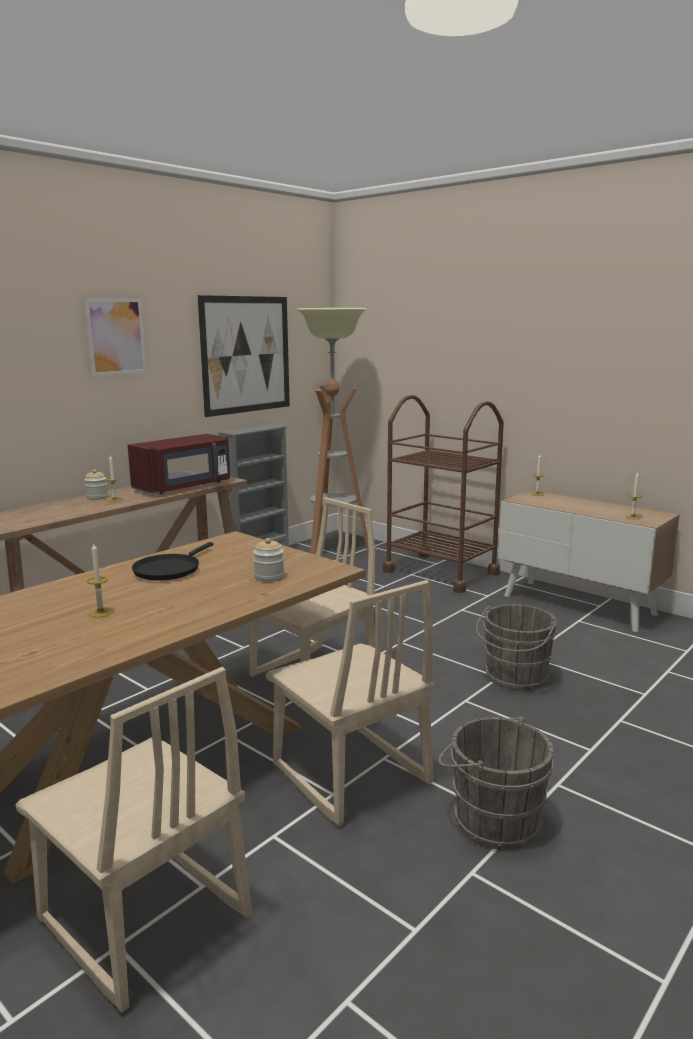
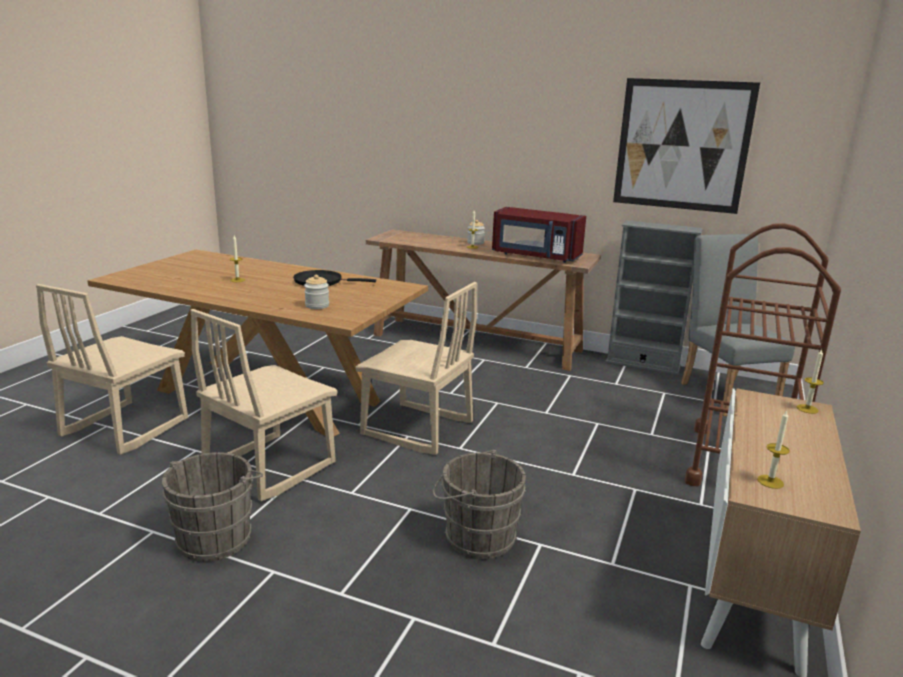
camera: 70 degrees right, 5 degrees up
picture [84,298,147,376] -> none
floor lamp [297,308,369,555] -> grey chair [681,234,795,416]

